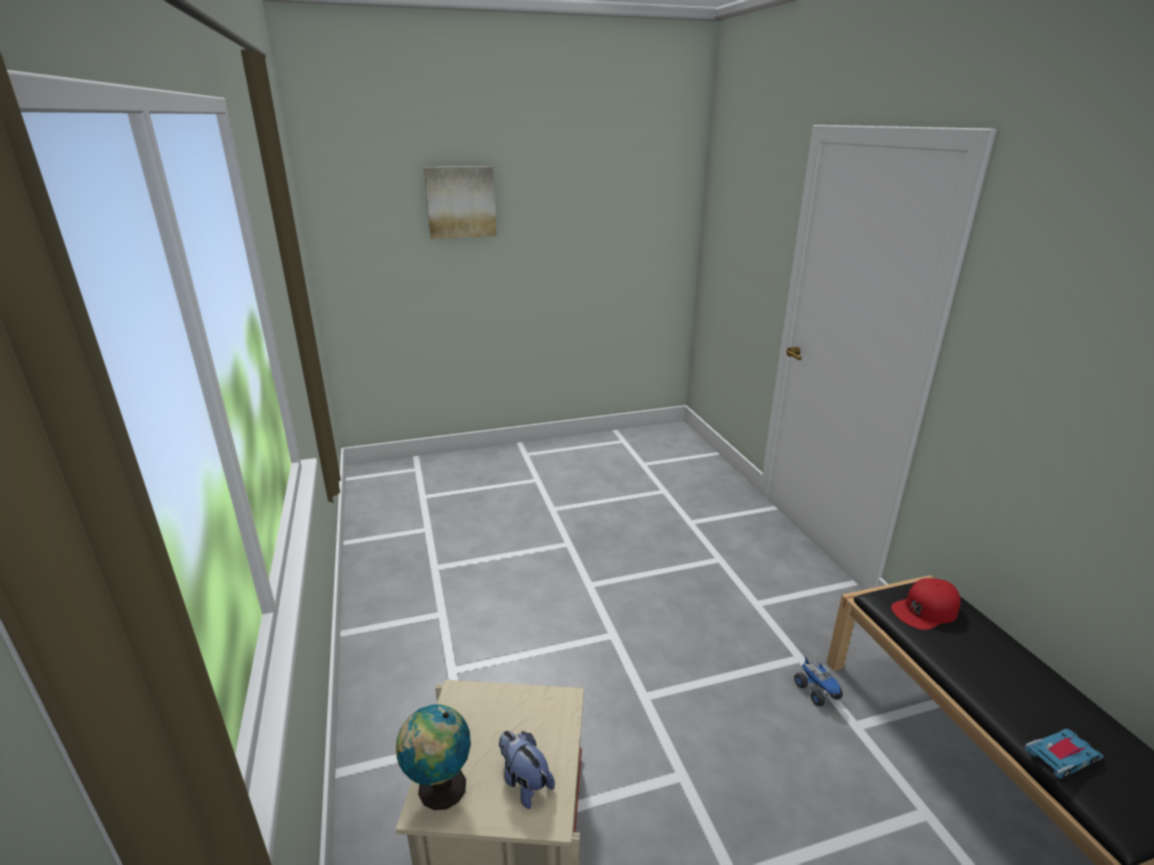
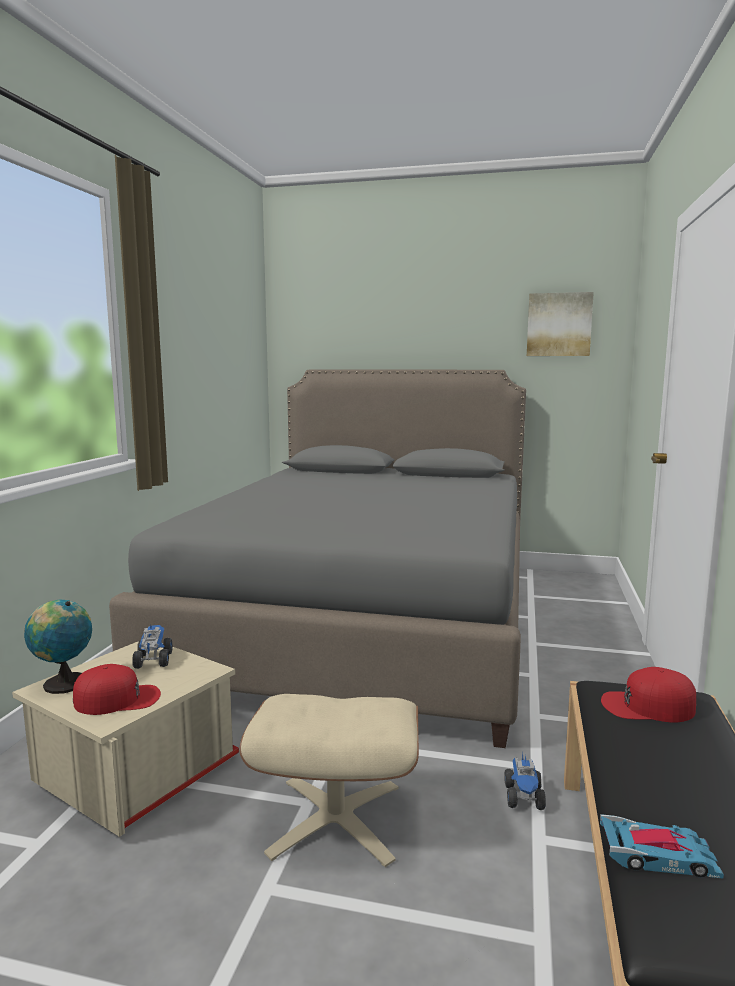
camera: 30 degrees right, 15 degrees down
picture [424,166,497,239] -> picture moved to [527,292,594,356]
plush toy [499,731,555,809] -> red cap [73,664,161,715]
none -> grey bed [109,369,526,748]
none -> toy truck [132,624,173,669]
none -> beige ottoman [239,694,419,867]

